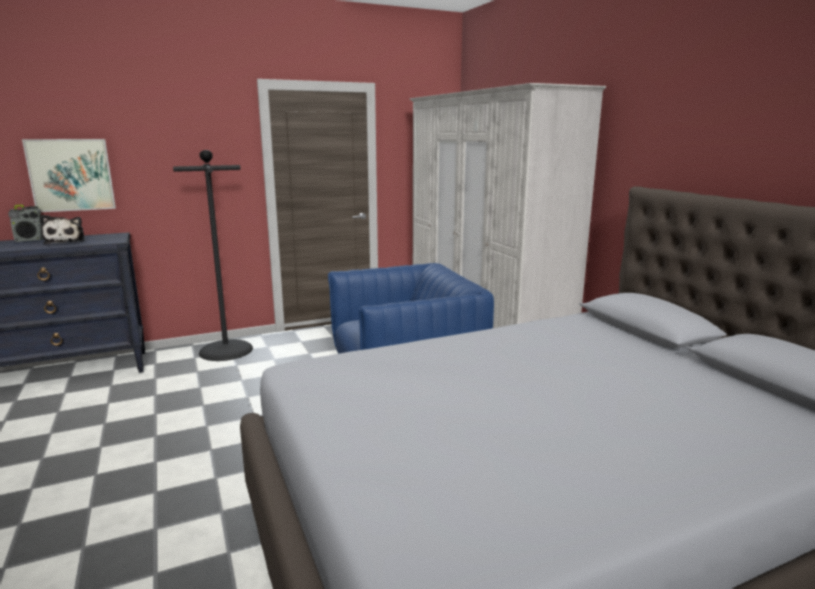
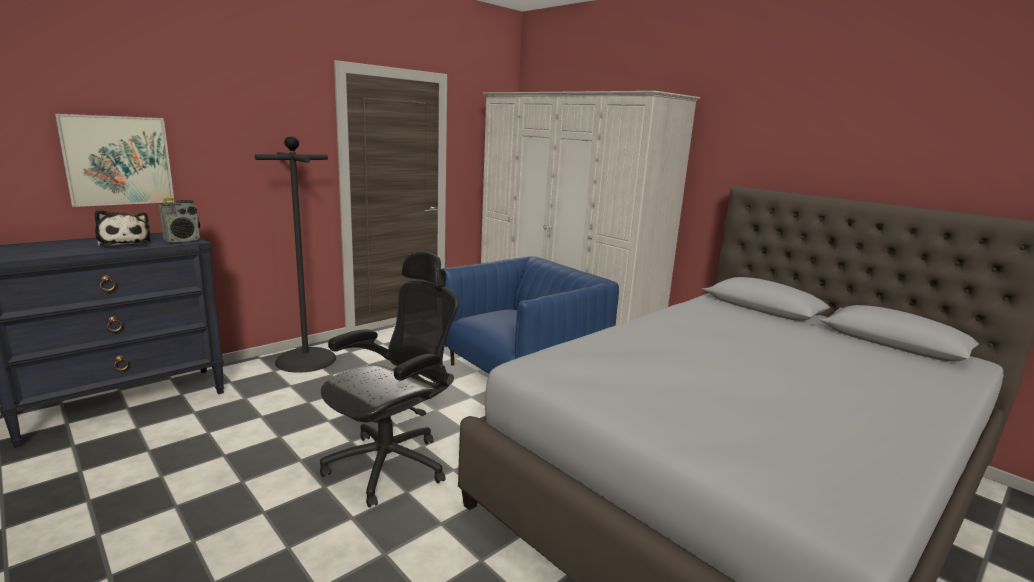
camera: 20 degrees left, 0 degrees up
radio [8,205,43,242] -> radio moved to [159,198,200,243]
none -> office chair [320,252,459,508]

